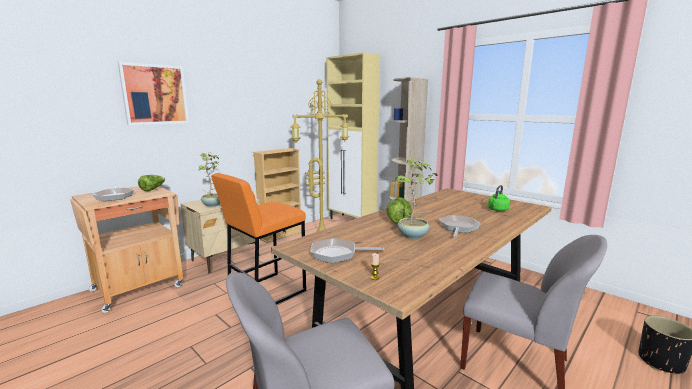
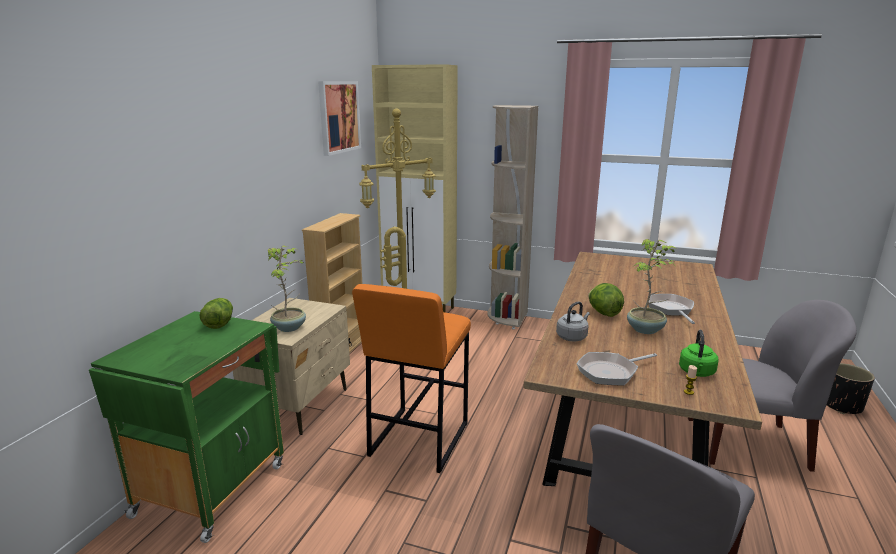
camera: 25 degrees left, 5 degrees up
brown cart [70,186,183,313] -> green cart [89,311,284,543]
frying pan [92,185,134,201] -> none
picture [118,62,189,125] -> picture moved to [318,81,361,156]
green kettle [488,185,510,211] -> green kettle moved to [679,330,718,377]
none -> grey kettle [556,301,590,341]

